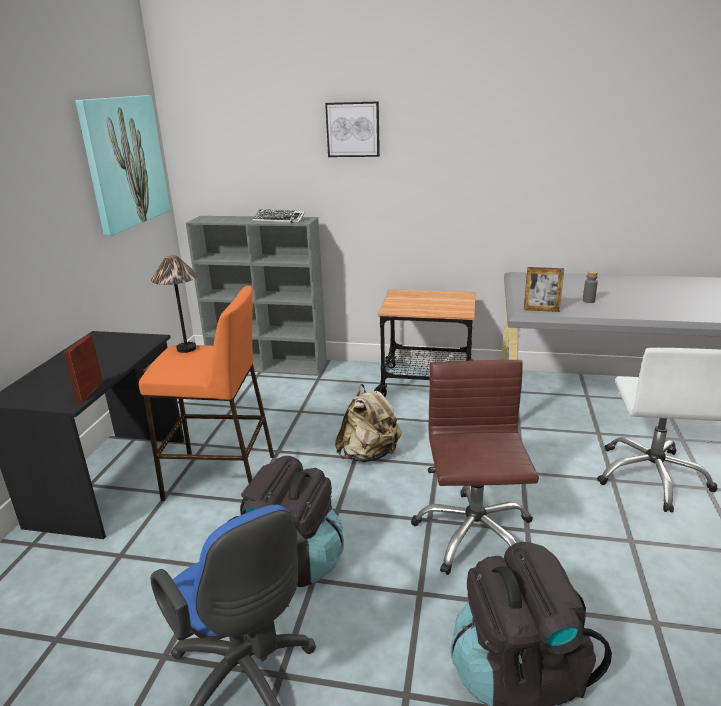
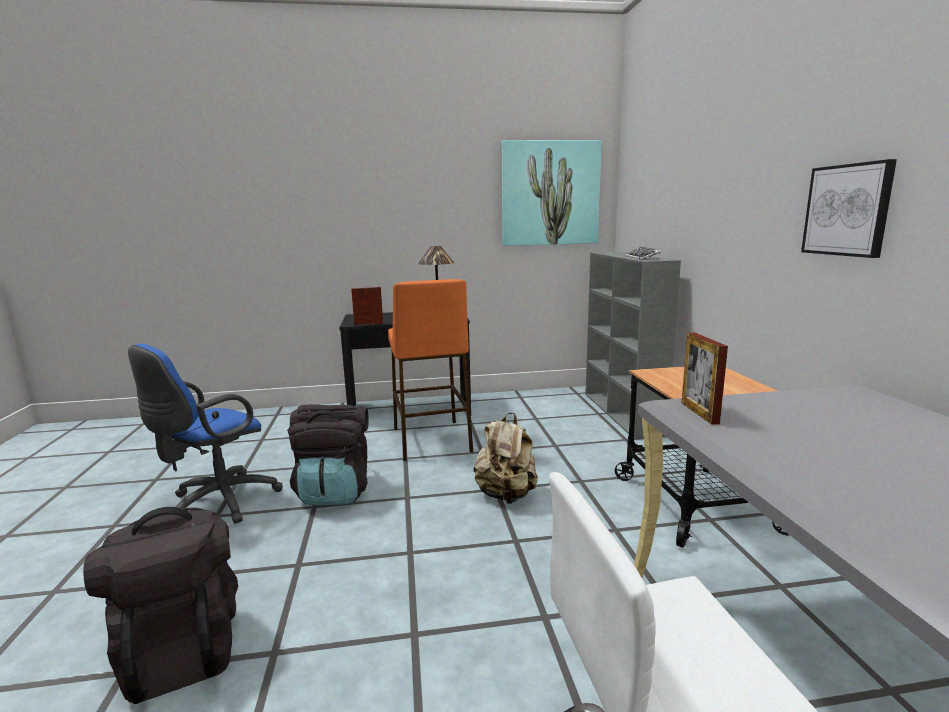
camera: 70 degrees right, 10 degrees down
picture [325,101,380,157] -> picture moved to [801,159,897,258]
brown office chair [411,360,539,575] -> none
grey bottle [583,271,598,303] -> none

